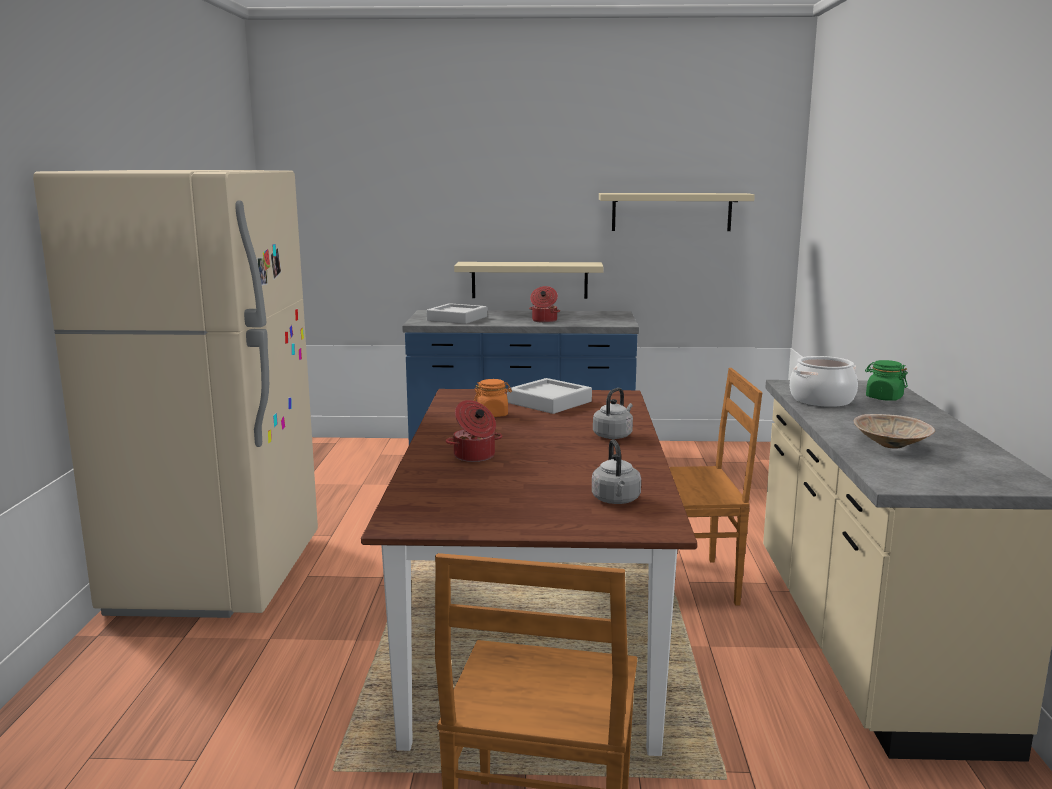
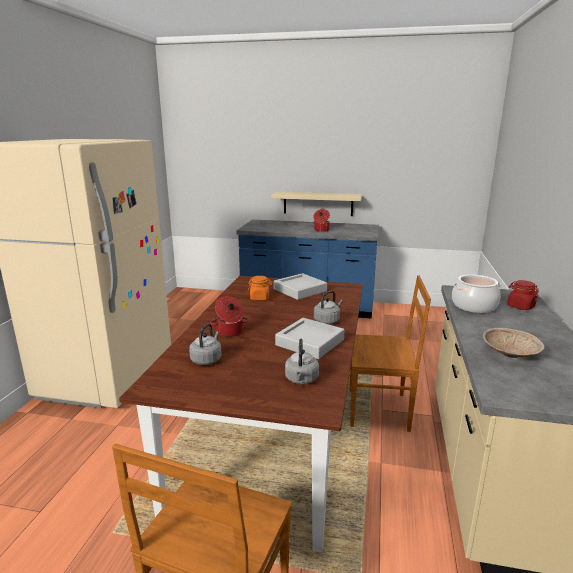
camera: 10 degrees right, 5 degrees up
grey tray [427,303,487,324] -> grey tray moved to [275,318,344,359]
beige shelf [599,193,755,231] -> none
green jar [865,360,908,401] -> red jar [507,280,539,310]
none -> grey kettle [189,323,222,365]

